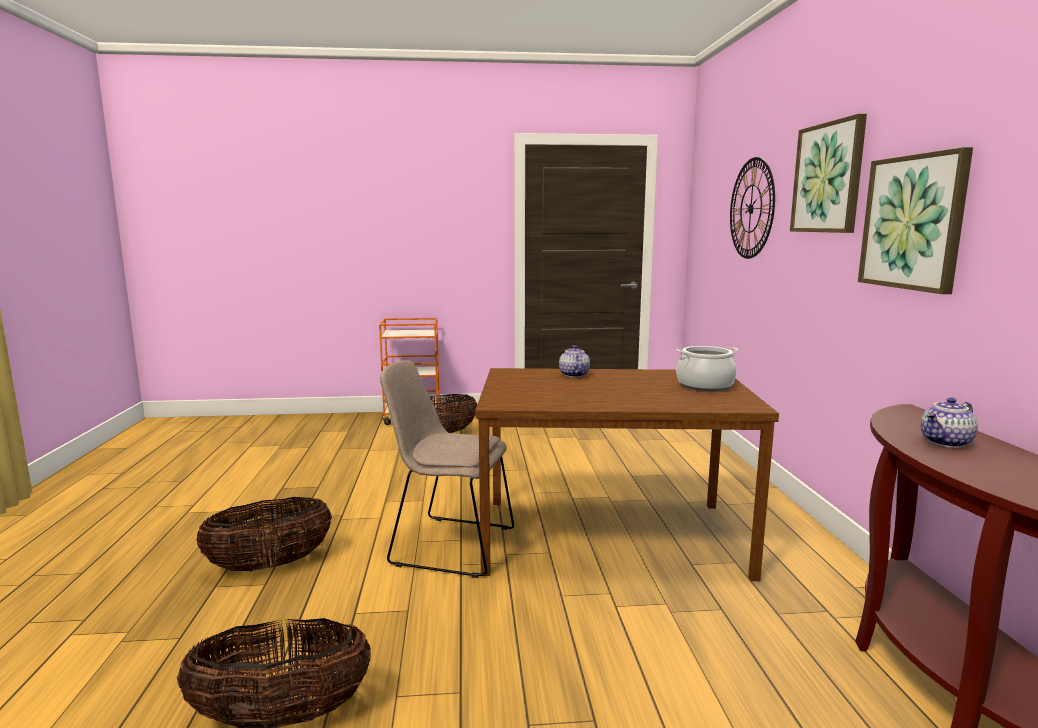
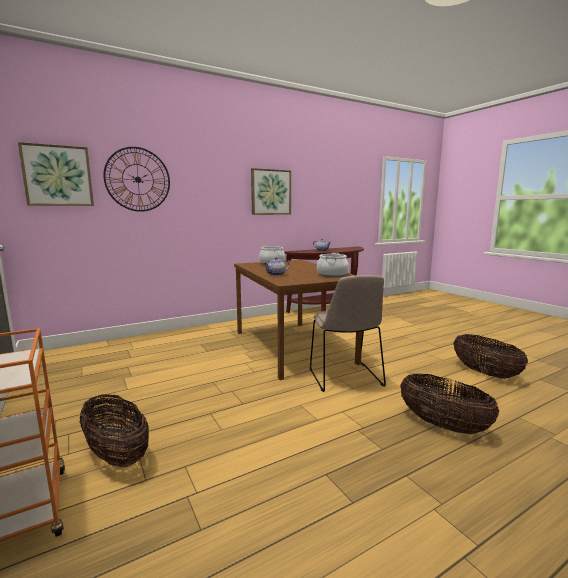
camera: 115 degrees left, 0 degrees up
picture [790,114,867,233] -> picture moved to [18,142,94,206]
none -> cooking pot [317,253,349,277]

